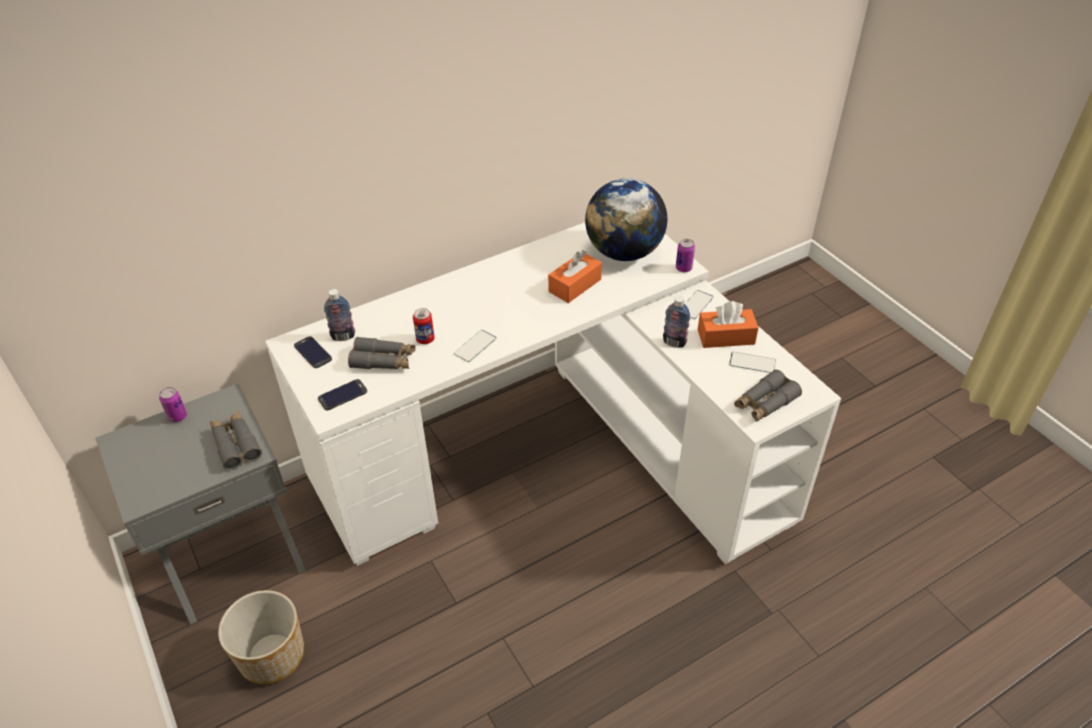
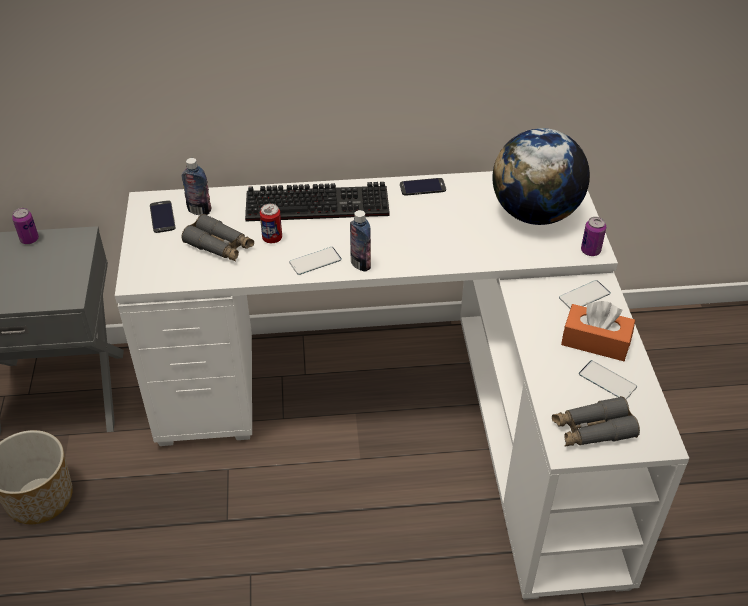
camera: 25 degrees right, 0 degrees up
grey binoculars [210,411,262,470] -> none
phone [318,379,367,410] -> phone moved to [400,178,446,196]
orange tissue box [548,250,602,303] -> none
bottle [663,296,690,348] -> bottle moved to [350,210,371,272]
none -> keyboard [245,182,390,222]

